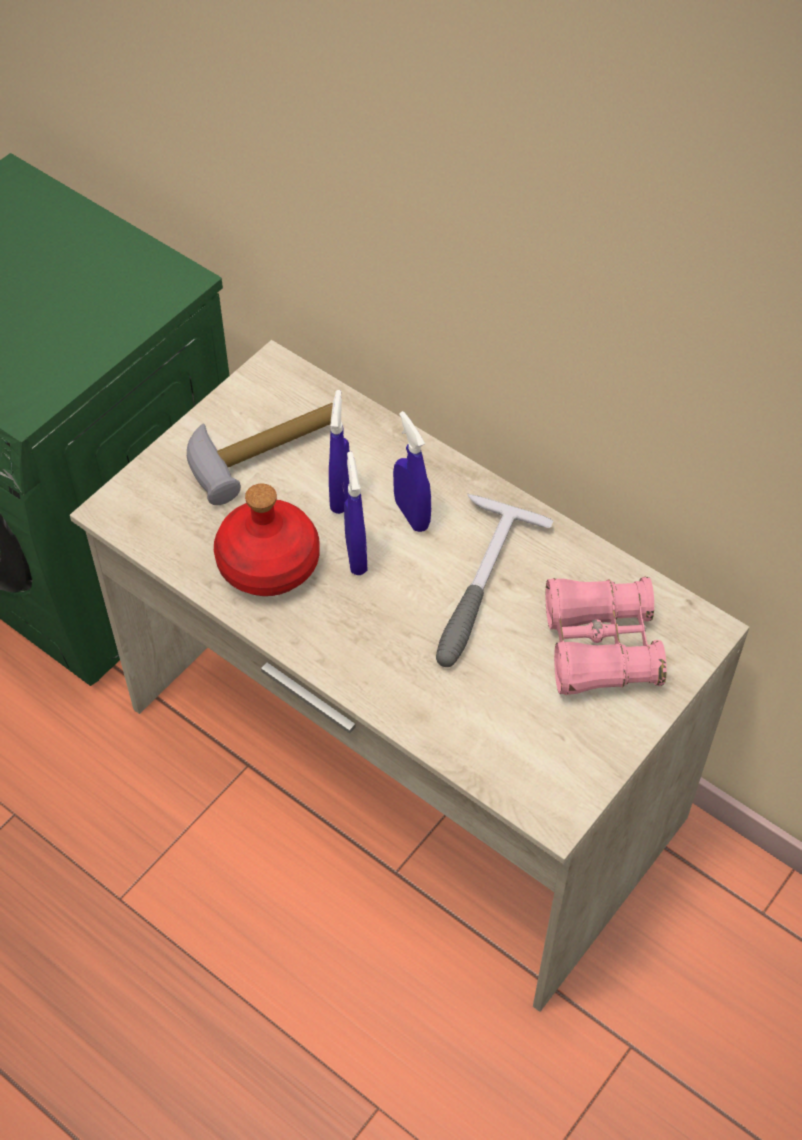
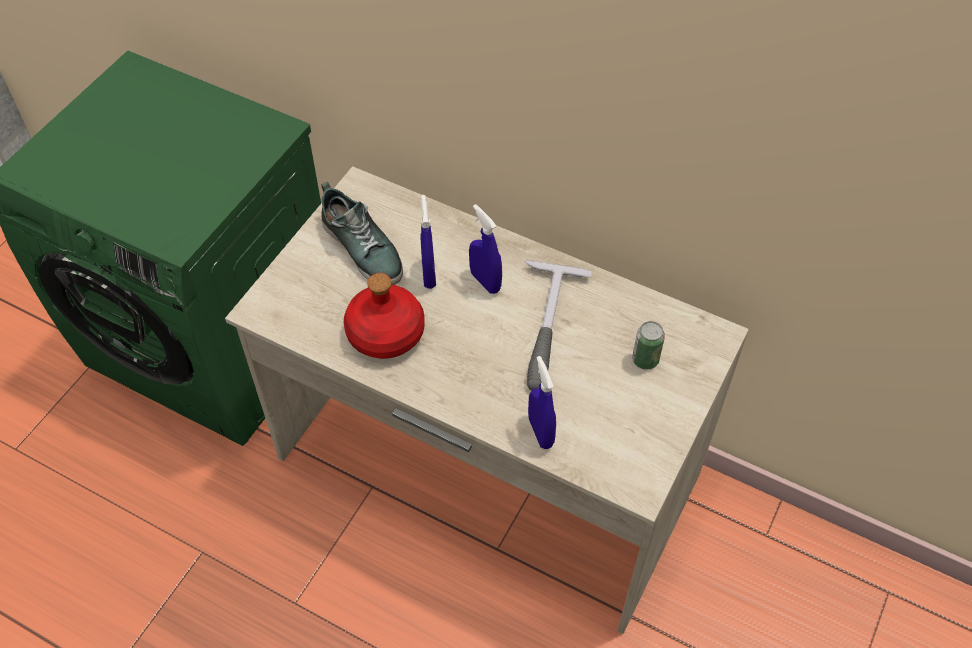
camera: 10 degrees left, 0 degrees up
hammer [187,403,333,505] -> shoe [321,182,403,285]
blue spray bottle [344,452,368,575] -> blue spray bottle moved to [528,356,556,449]
pink binoculars [545,577,667,695] -> can [632,321,665,370]

